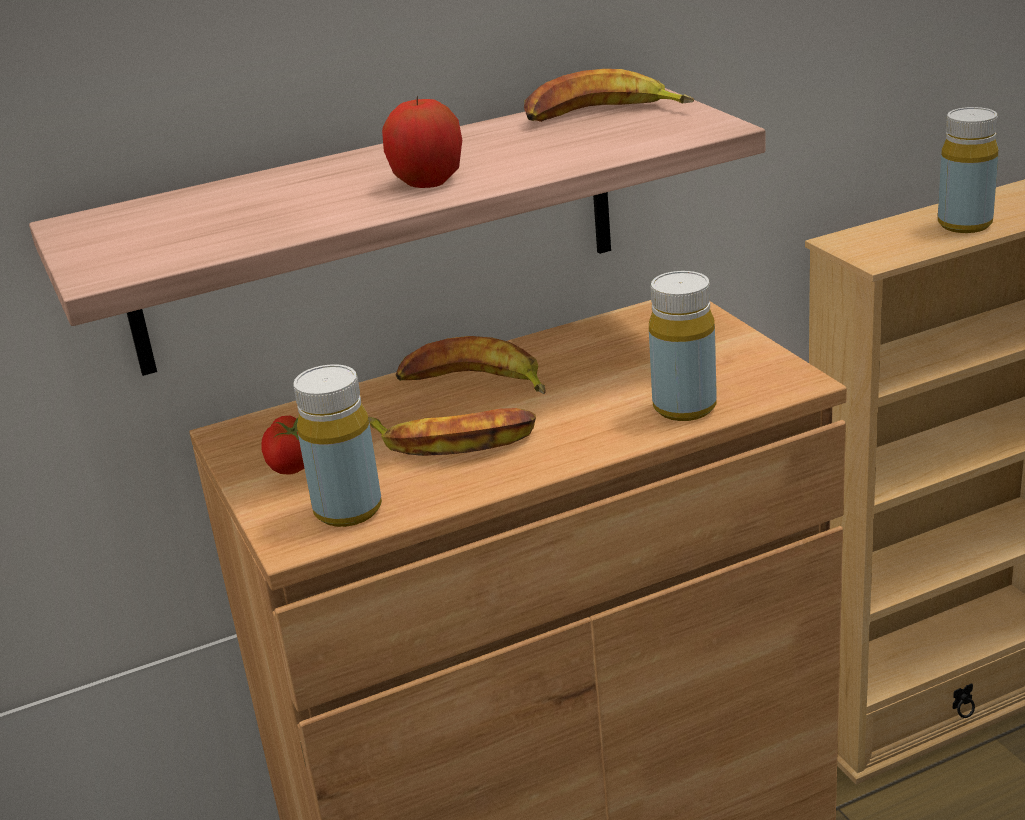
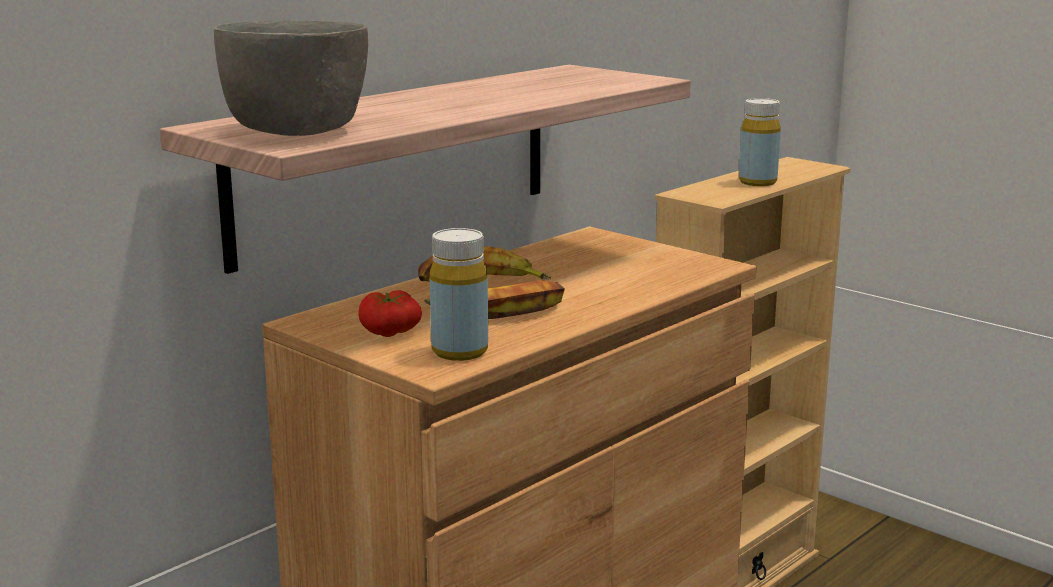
camera: 25 degrees left, 10 degrees down
apple [382,96,462,188] -> none
banana [524,69,694,122] -> none
yellow bottle [649,271,717,421] -> none
none -> grey bowl [214,21,368,136]

